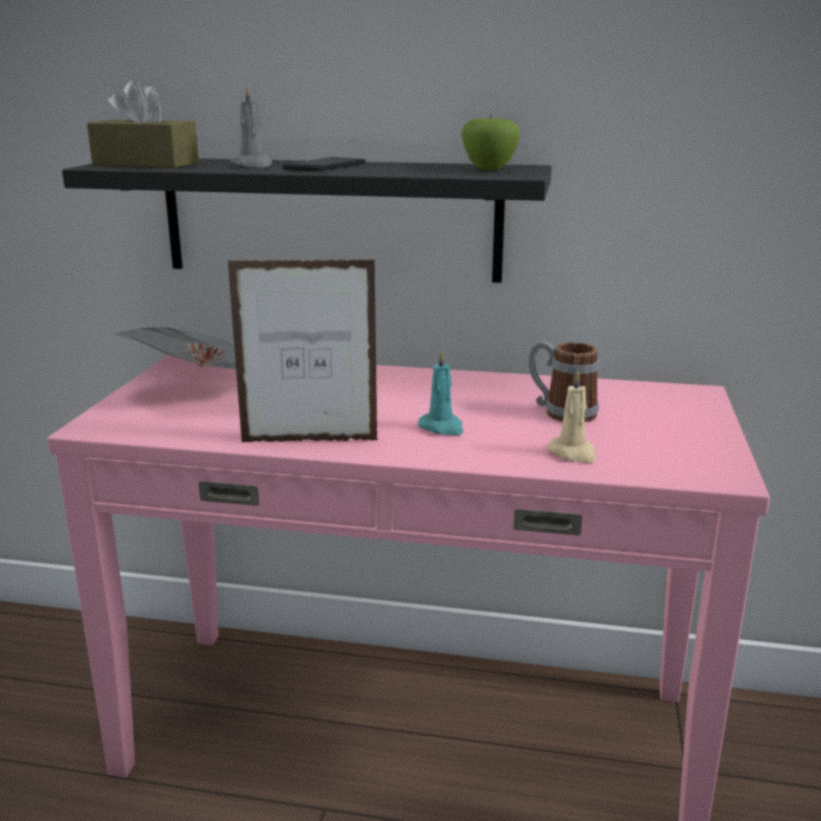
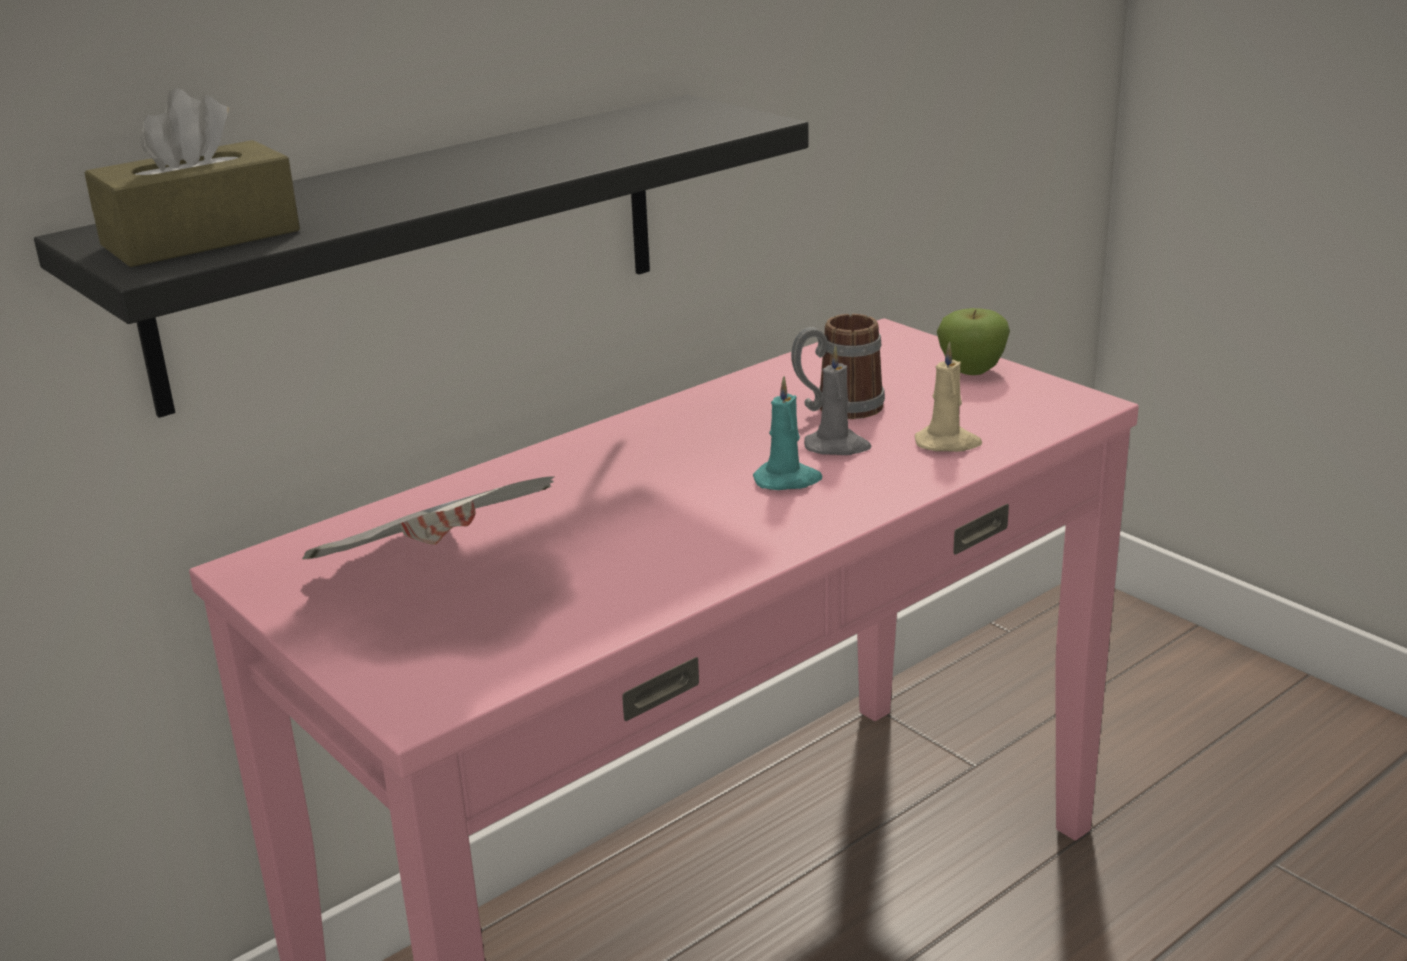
camera: 50 degrees left, 5 degrees up
picture frame [228,259,378,442] -> none
grey candle [230,85,272,168] -> grey candle moved to [804,345,872,455]
phone [282,157,366,171] -> none
apple [461,114,520,170] -> apple moved to [937,308,1010,375]

